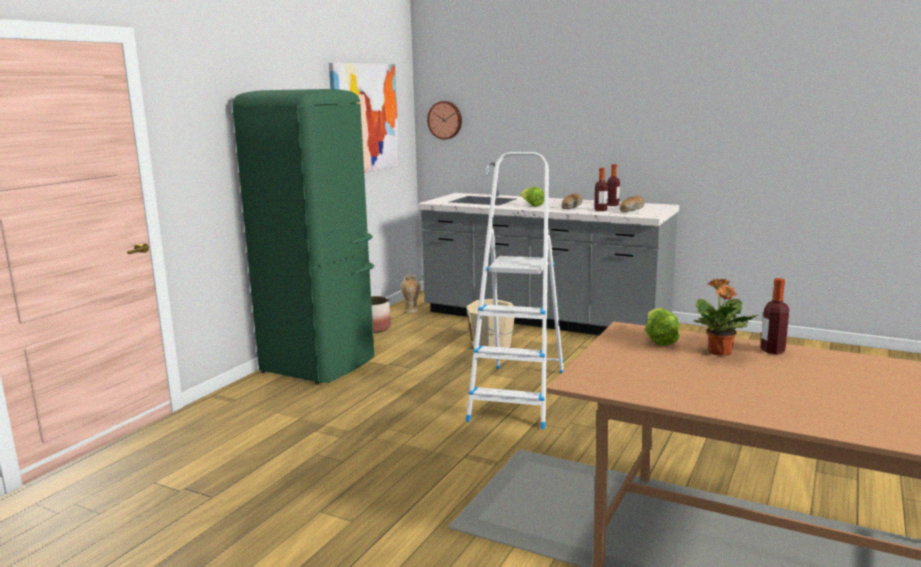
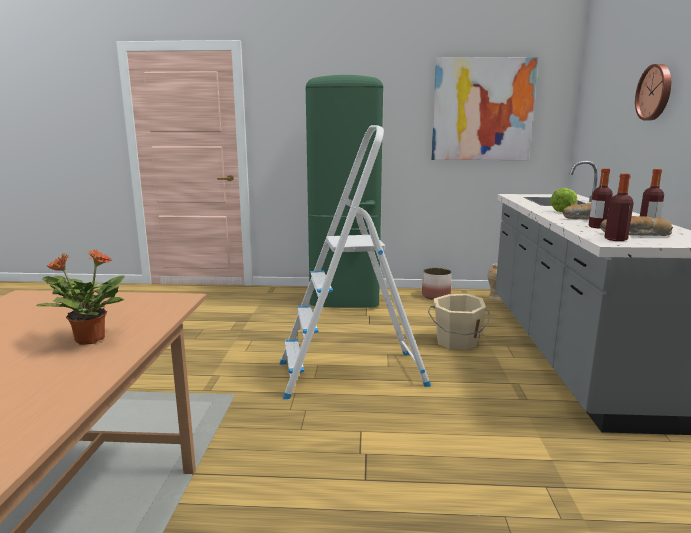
camera: 65 degrees right, 0 degrees up
wall clock [427,101,462,140] -> wall clock moved to [635,64,671,120]
lettuce [645,308,680,346] -> none
bottle [760,278,789,354] -> bottle moved to [604,173,634,241]

